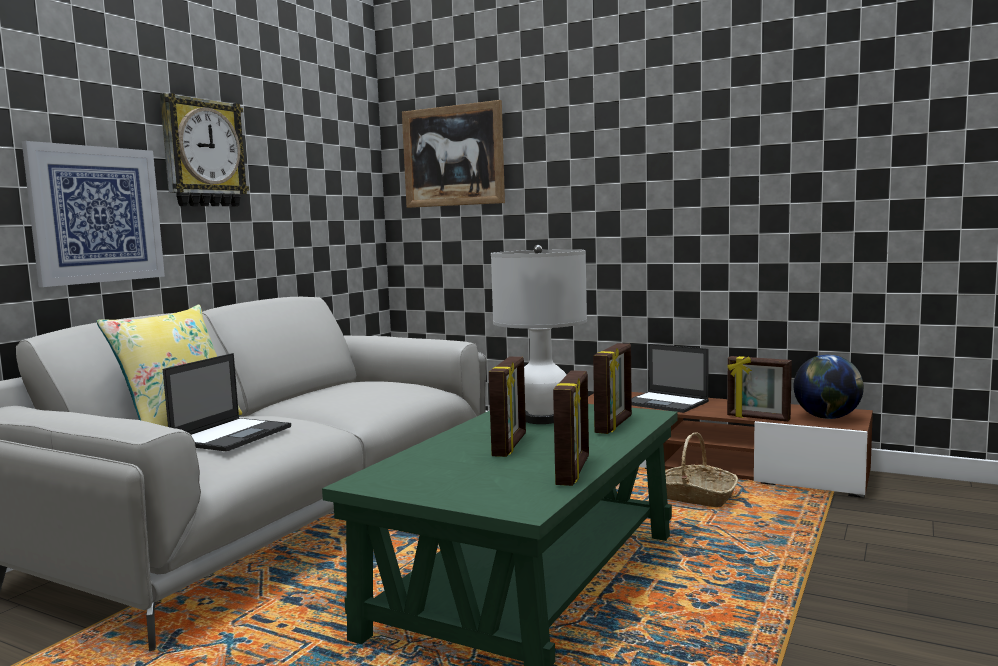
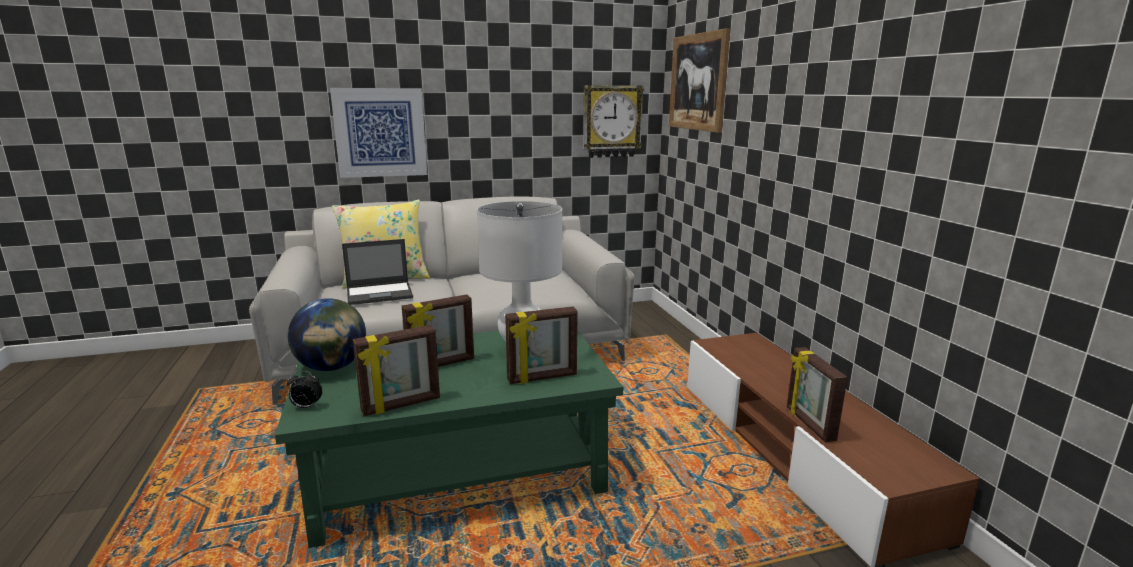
camera: 45 degrees right, 10 degrees up
wall clock [160,93,249,207] -> wall clock moved to [583,85,644,158]
laptop [632,344,709,413] -> none
basket [665,432,738,507] -> none
globe [794,355,864,419] -> globe moved to [288,298,366,371]
none -> alarm clock [287,371,323,408]

